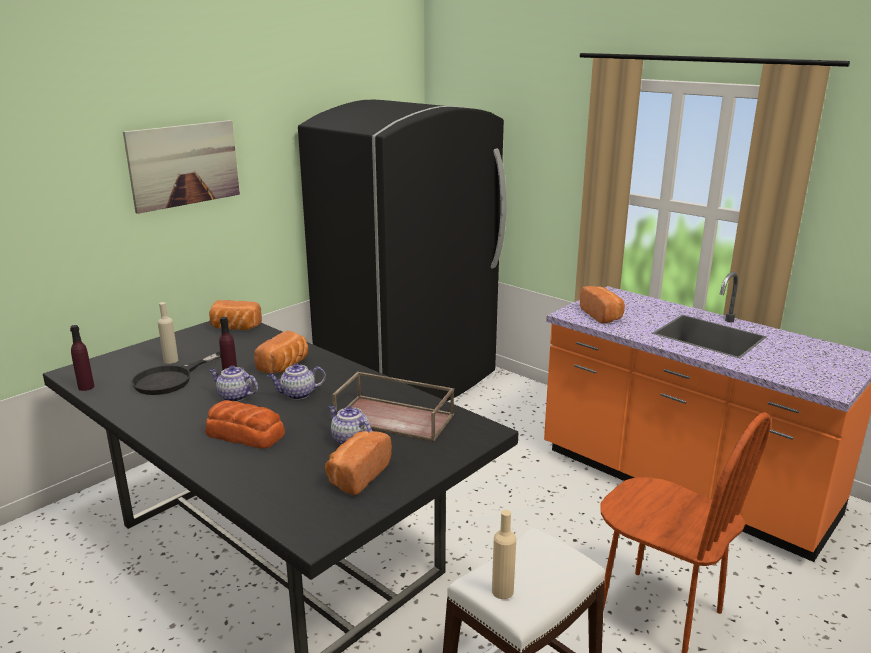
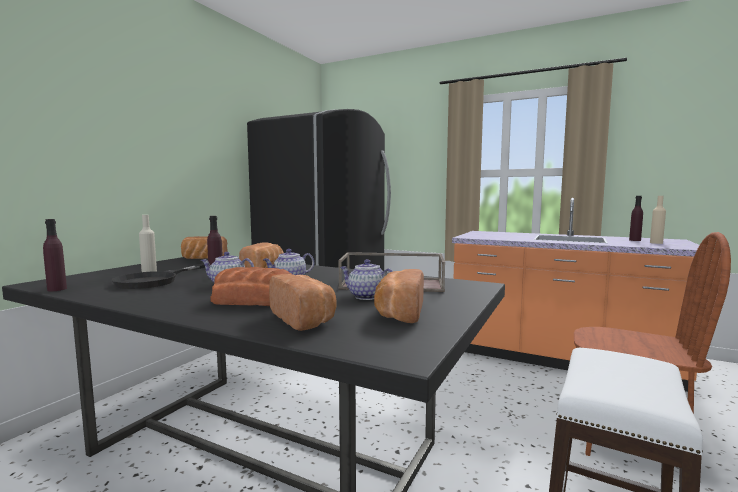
camera: 15 degrees left, 15 degrees down
picture [123,120,240,214] -> none
beige bottle [492,510,516,599] -> beige bottle moved to [650,196,666,244]
bread [580,286,625,324] -> bread moved to [269,274,337,331]
none -> purple bottle [629,196,643,241]

